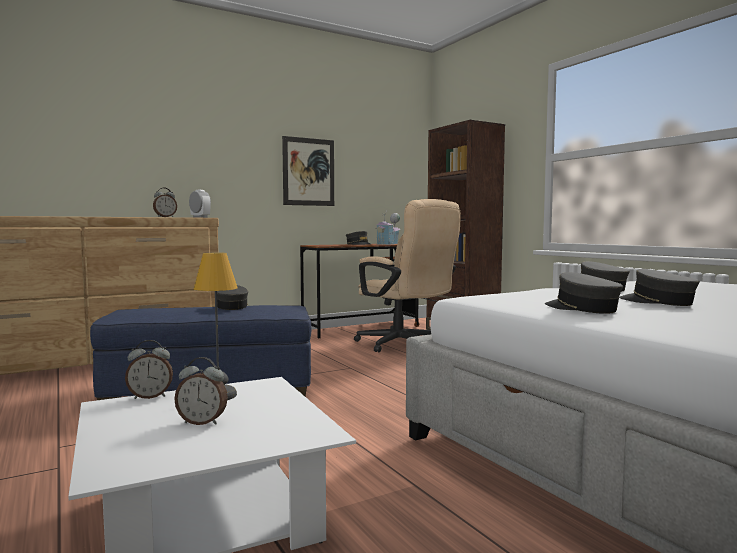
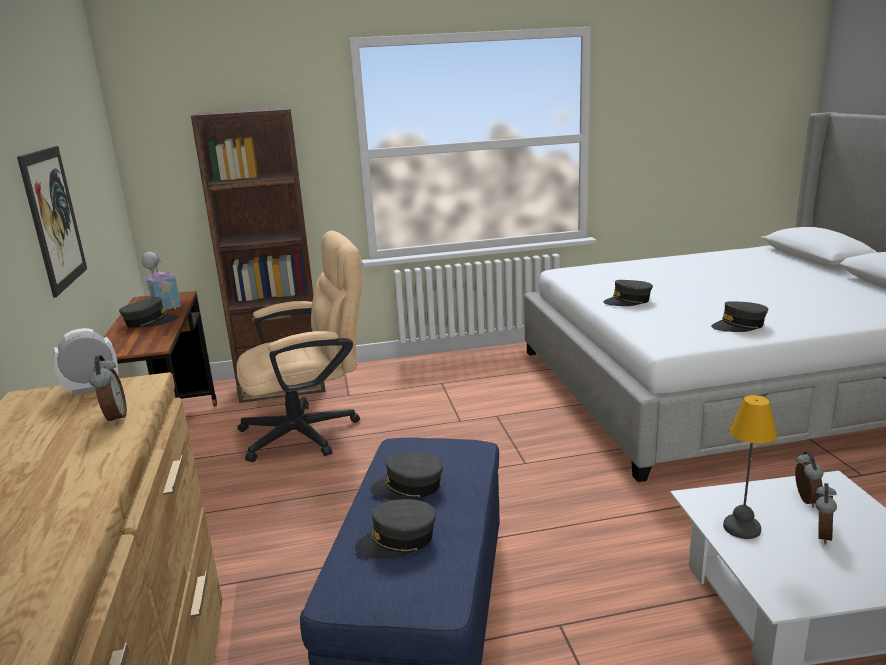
camera: 70 degrees left, 15 degrees up
alarm clock [125,340,173,399] -> alarm clock moved to [795,452,823,508]
grey cap [619,269,700,306] -> grey cap moved to [355,499,436,559]

